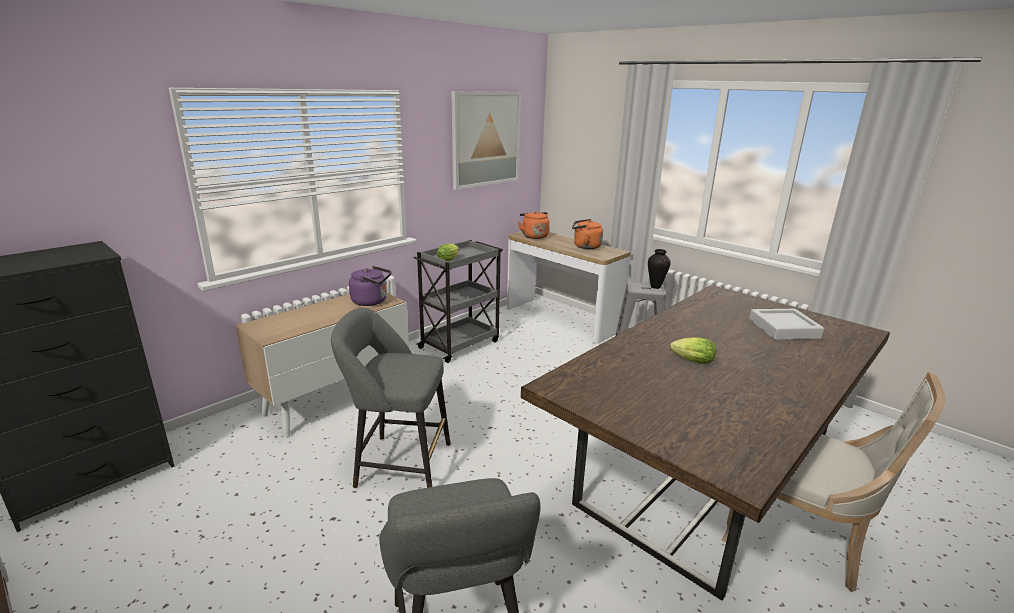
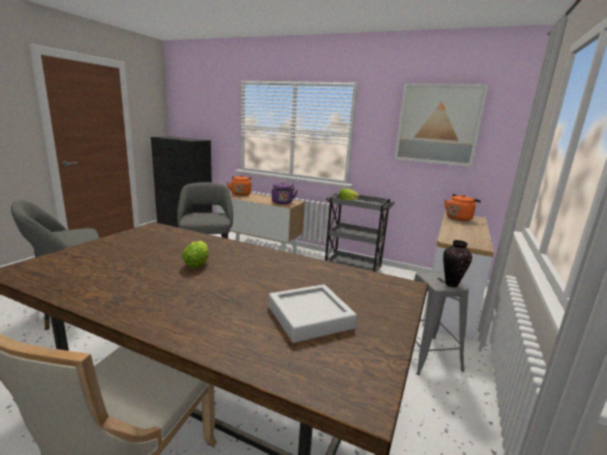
camera: 70 degrees right, 5 degrees down
orange kettle [572,219,603,249] -> orange kettle moved to [227,175,251,196]

